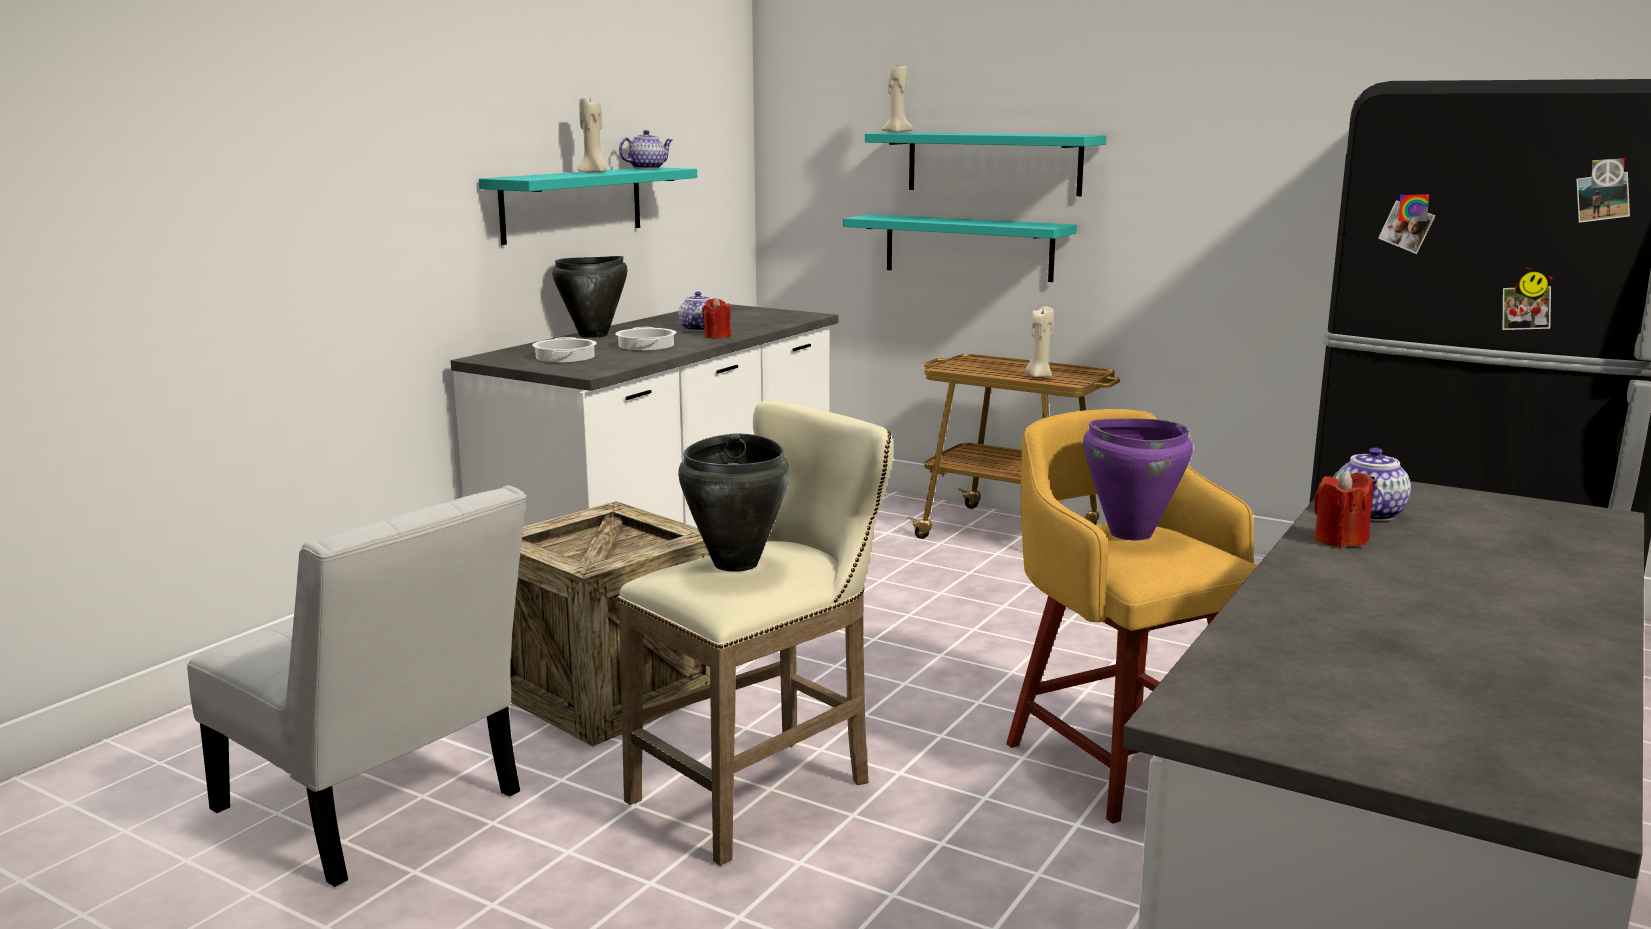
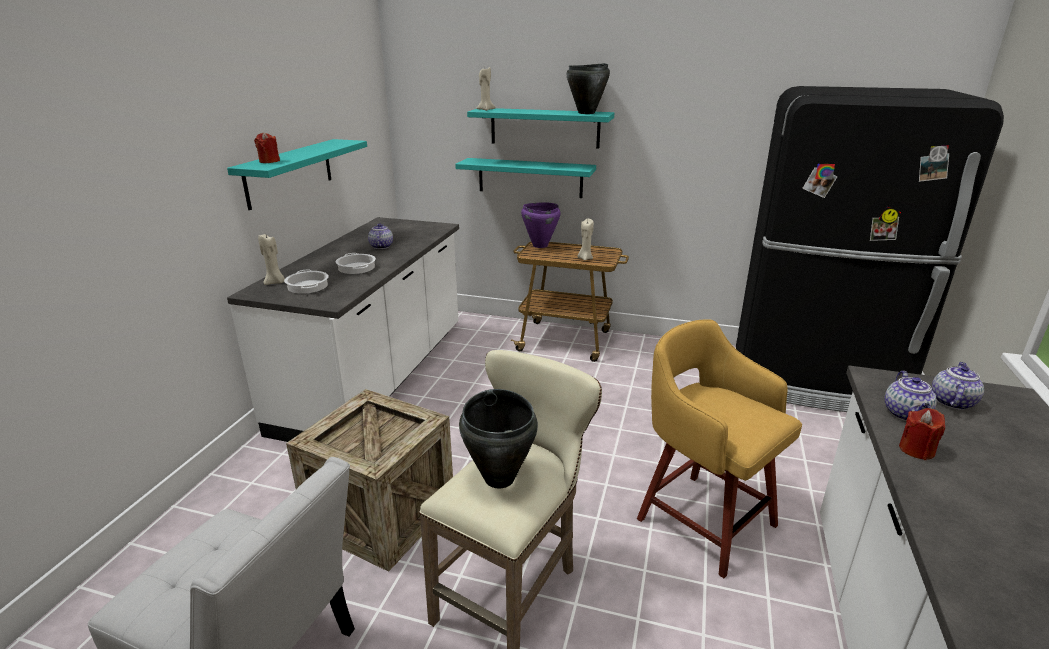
camera: 15 degrees left, 10 degrees up
black cooking pot [552,256,628,338] -> black cooking pot moved to [567,63,610,114]
beige candle [577,98,607,173] -> beige candle moved to [258,234,285,285]
teapot [619,130,672,169] -> teapot moved to [932,362,984,410]
red candle [702,297,731,338] -> red candle moved to [254,132,280,163]
purple cooking pot [1083,418,1193,540] -> purple cooking pot moved to [521,202,560,248]

